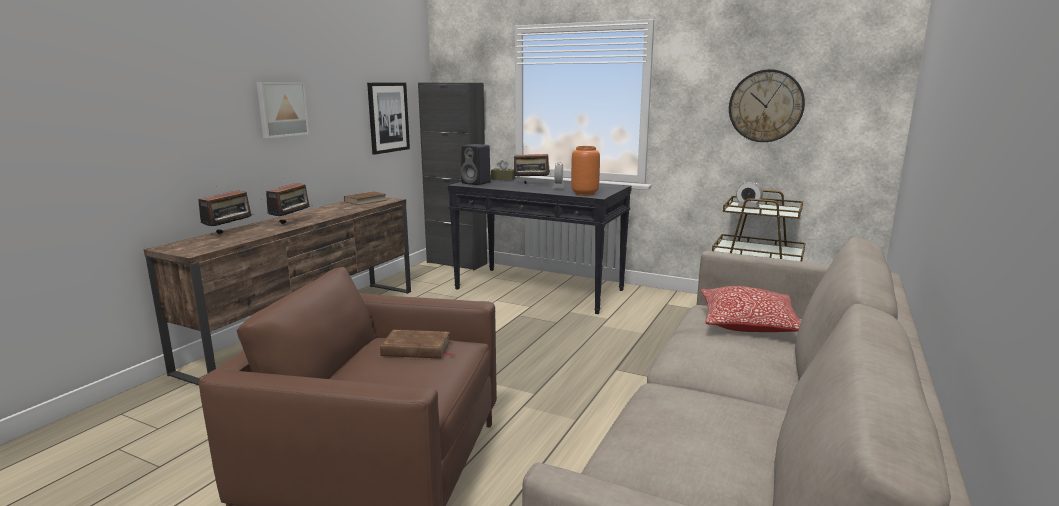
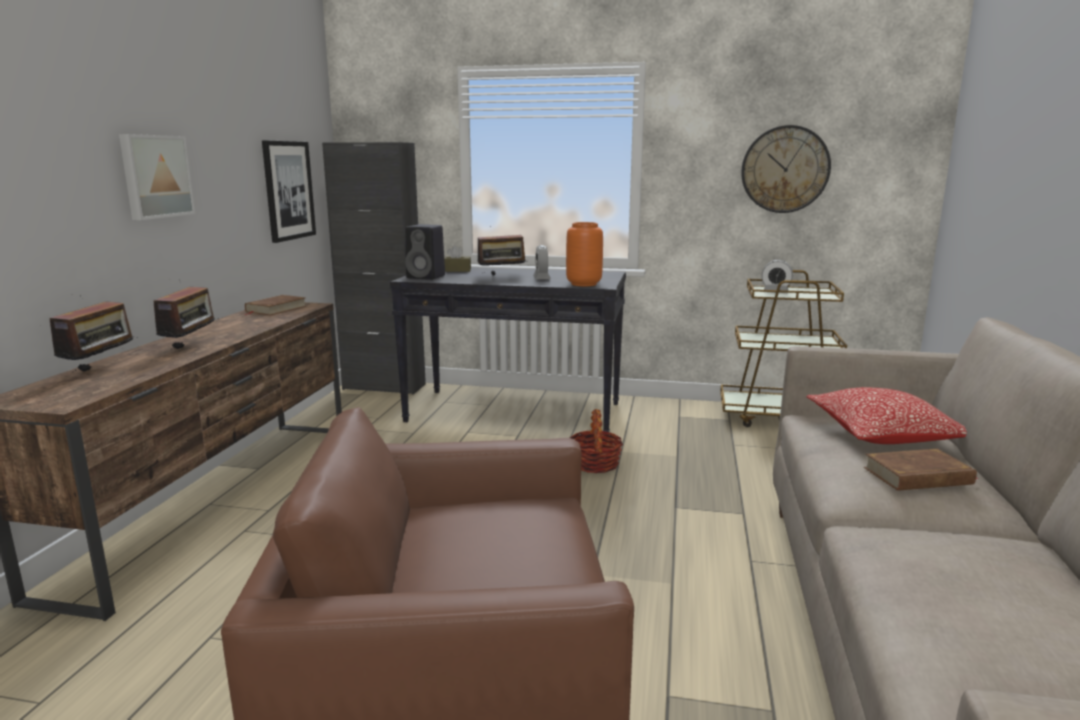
camera: 15 degrees left, 0 degrees up
brown book [380,330,455,359] -> brown book moved to [864,449,978,491]
none -> basket [569,409,623,473]

